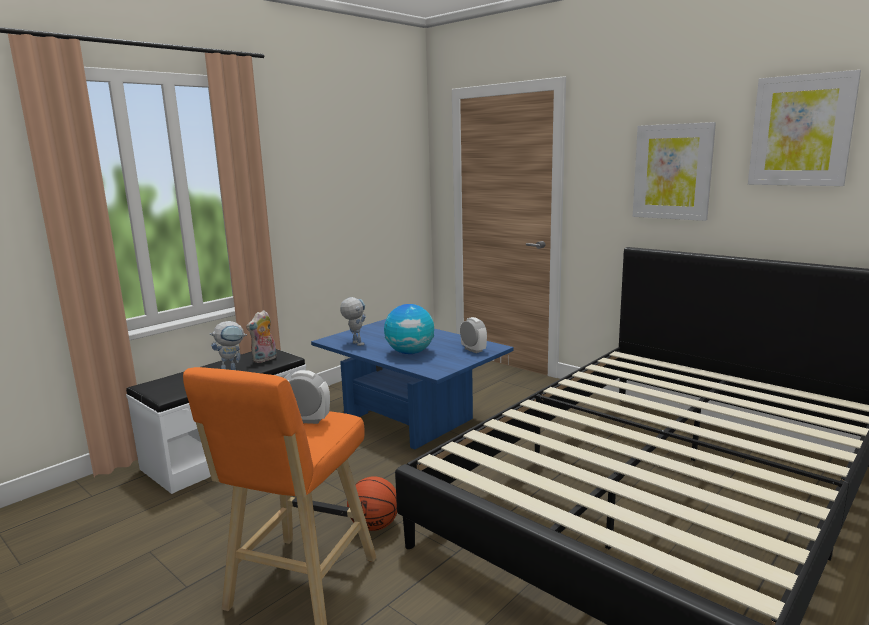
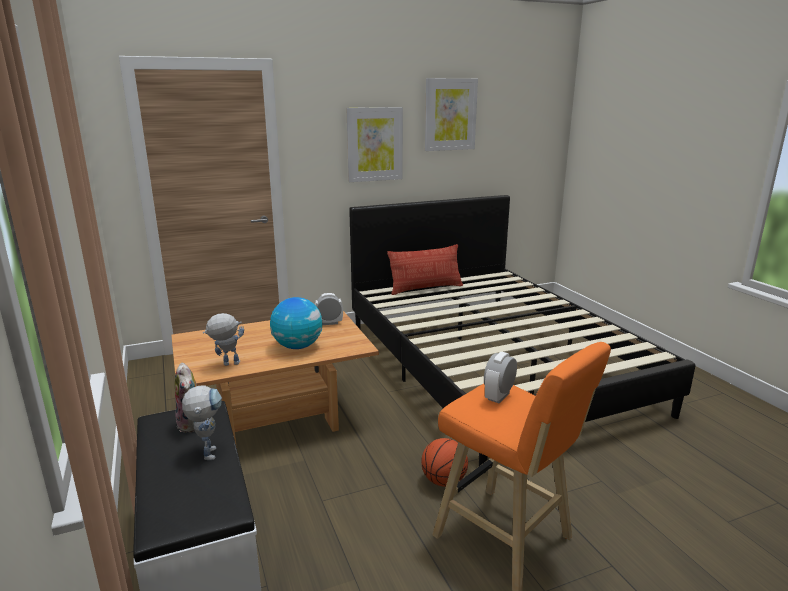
camera: 65 degrees left, 5 degrees up
blue coffee table [311,319,514,450] -> brown coffee table [171,311,379,448]
none -> pillow [387,244,463,295]

